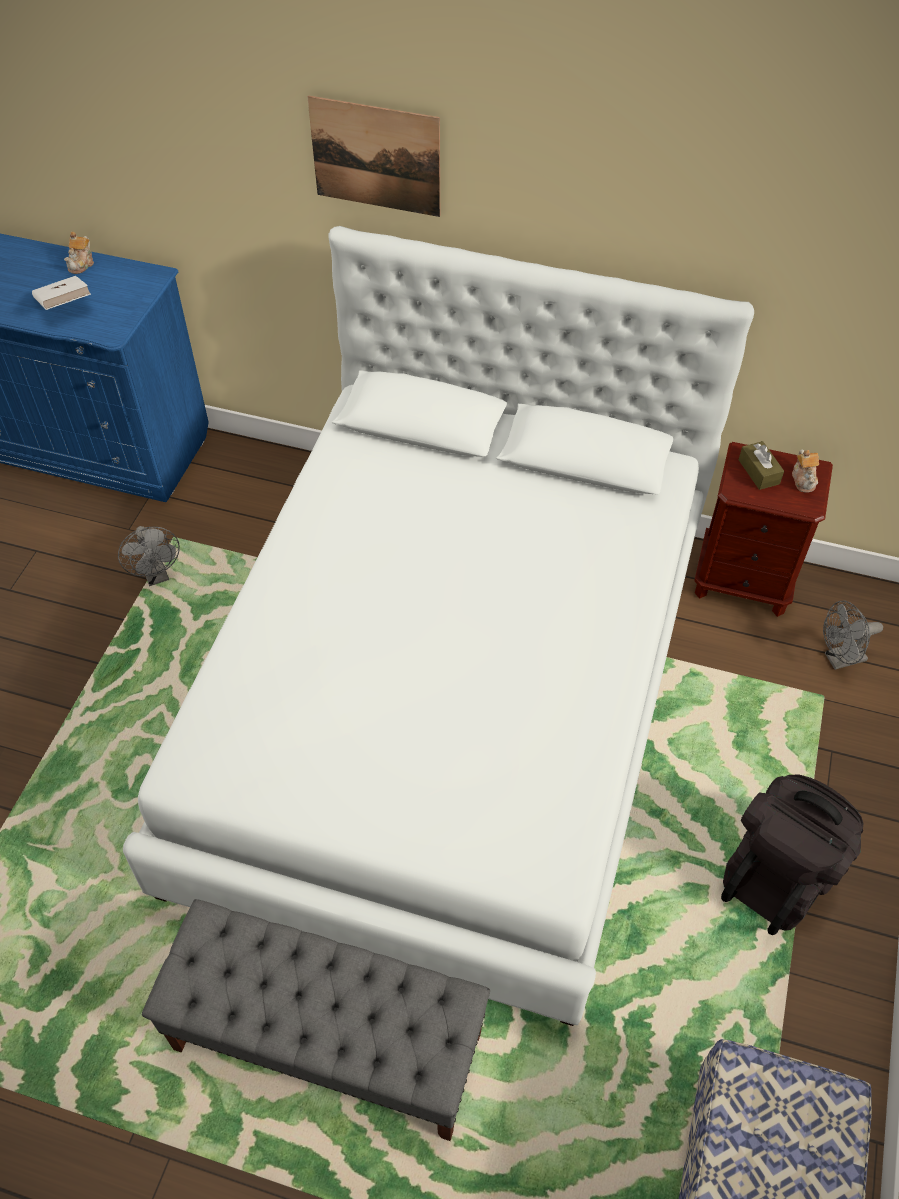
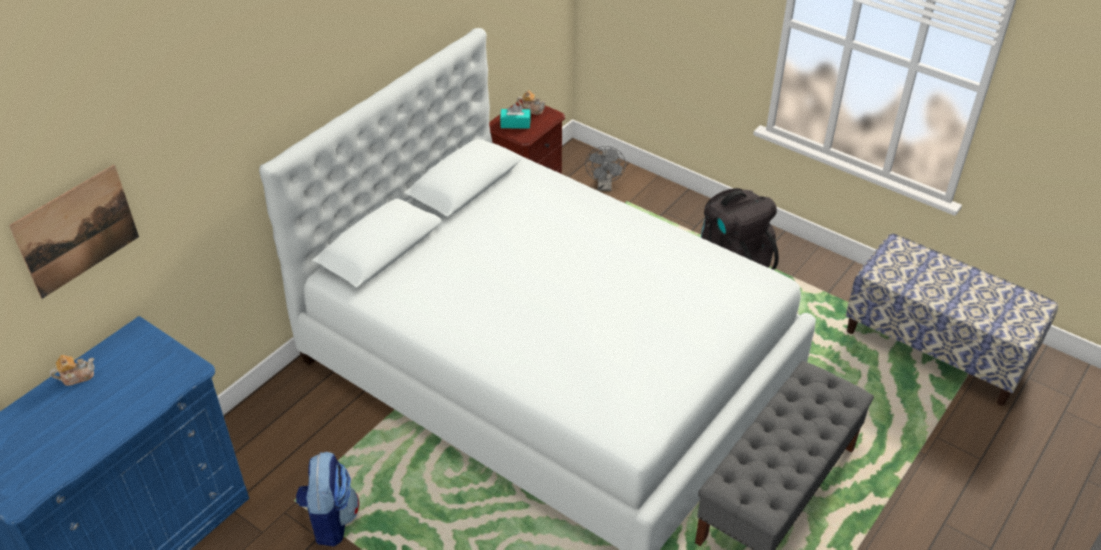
camera: 70 degrees left, 10 degrees down
white book [32,276,91,310] -> none
teapot [64,232,94,274] -> teapot turned 60 degrees counterclockwise [50,355,95,386]
grey fan [118,526,180,586] -> backpack [296,452,359,546]
picture [308,95,440,217] -> picture moved to [9,165,139,299]
brown tissue box [739,441,784,490] -> turquoise tissue box [500,104,531,129]

